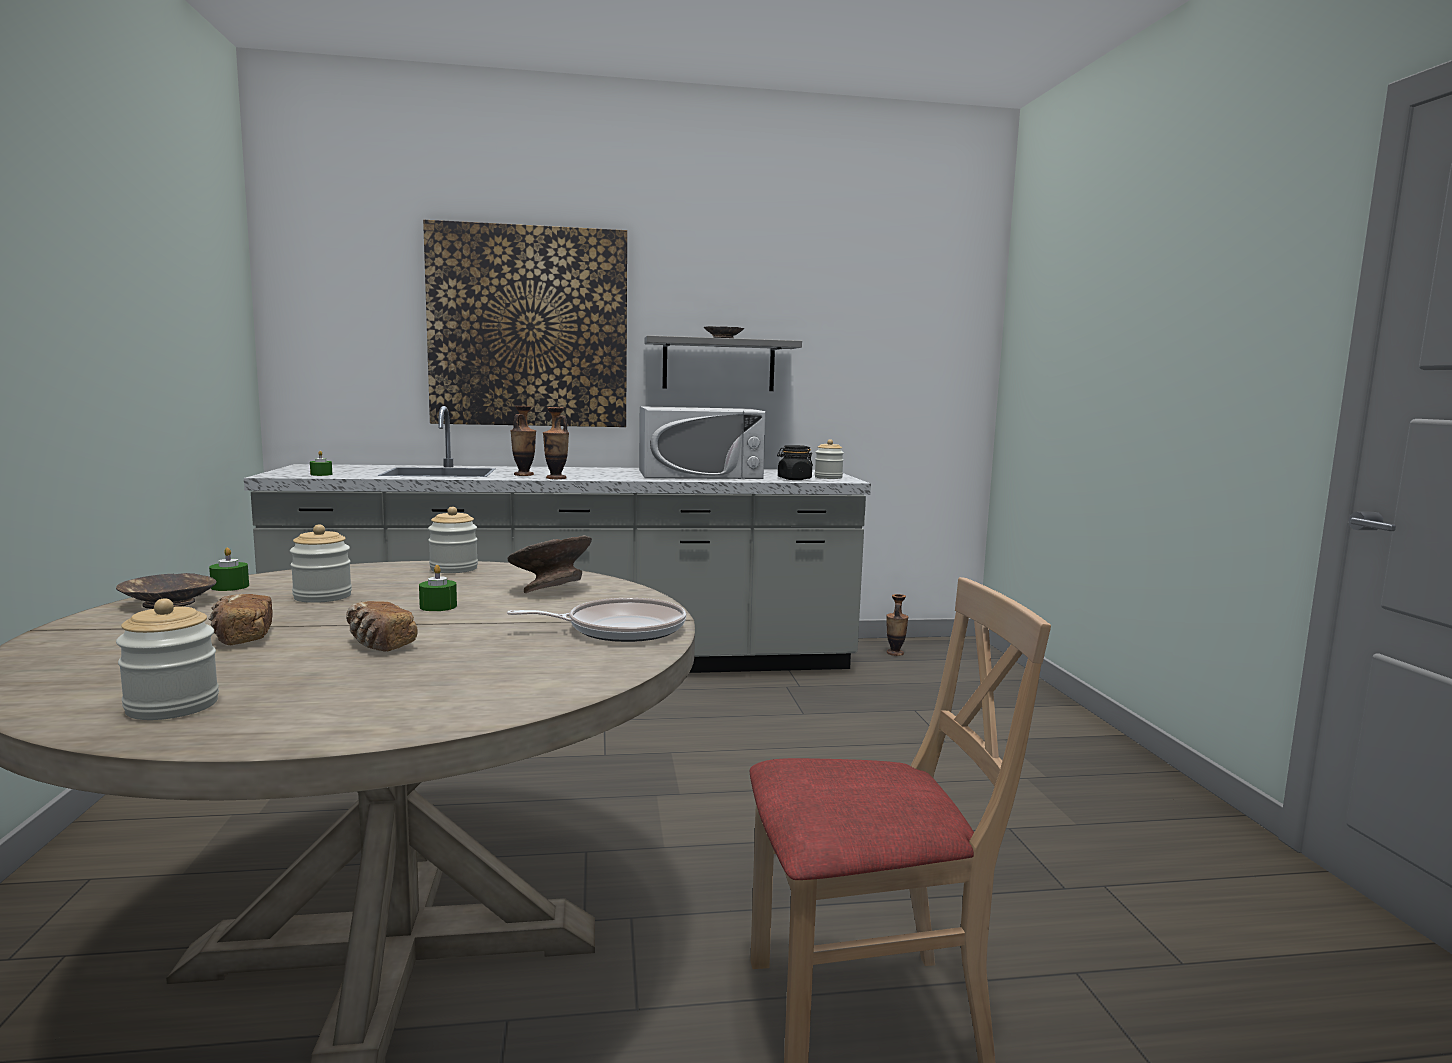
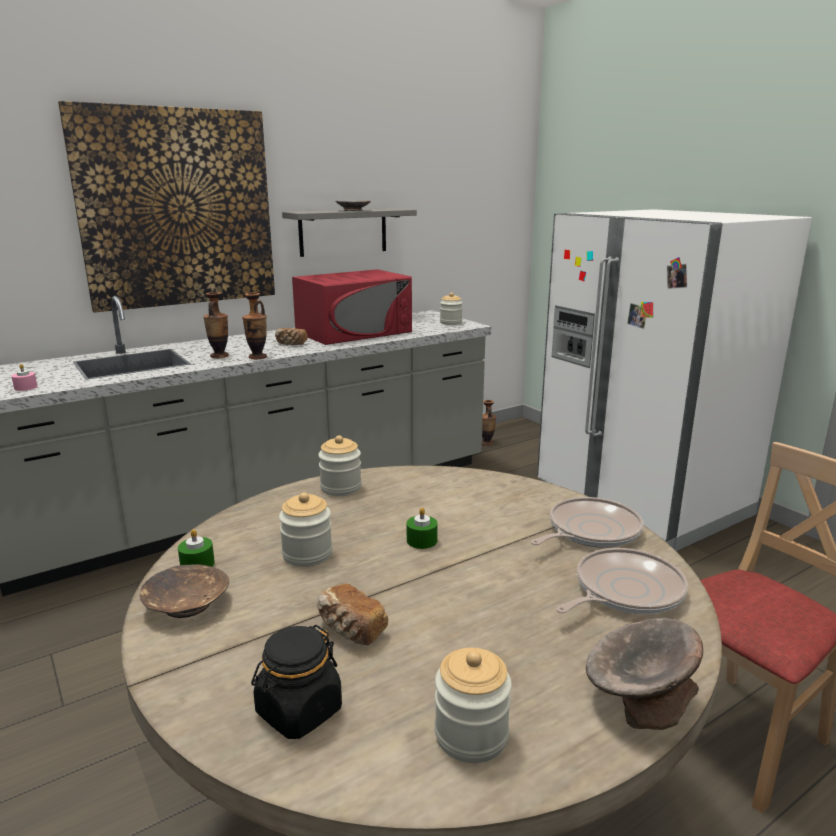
camera: 25 degrees left, 10 degrees up
green candle [310,451,332,476] -> pink candle [11,364,37,391]
bread [346,601,418,652] -> bread moved to [275,328,308,345]
grey bowl [507,535,592,593] -> grey bowl moved to [586,618,703,730]
white microwave [639,406,766,479] -> red microwave [292,269,412,345]
black jar [777,445,813,480] -> black jar moved to [251,625,342,739]
none -> white fridge [537,209,812,551]
none -> frying pan [556,548,688,614]

